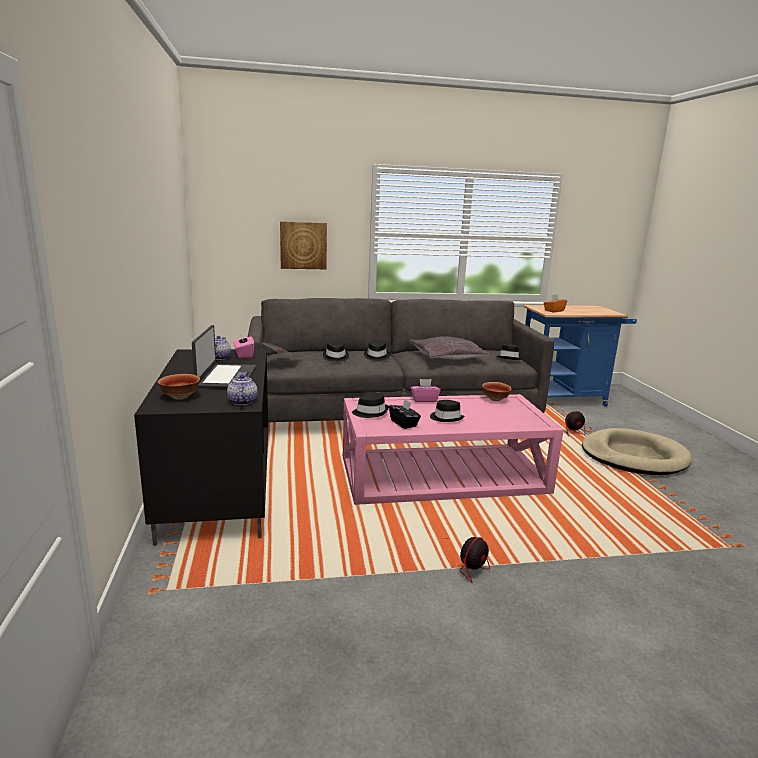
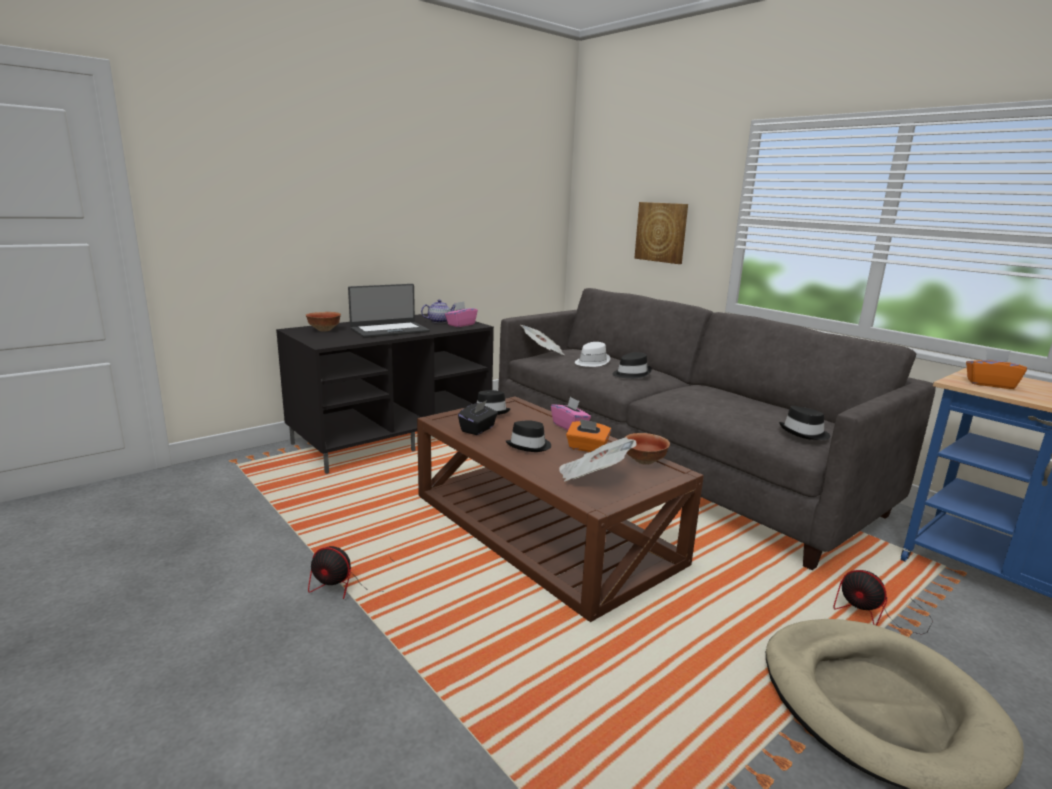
camera: 60 degrees right, 0 degrees up
teapot [227,374,258,405] -> none
black hat [323,340,349,362] -> white hat [575,342,610,367]
pink coffee table [342,394,564,505] -> brown coffee table [417,397,704,622]
grey pillow [409,336,490,360] -> none
none -> newspaper [559,437,637,481]
none -> orange tissue box [566,419,611,452]

